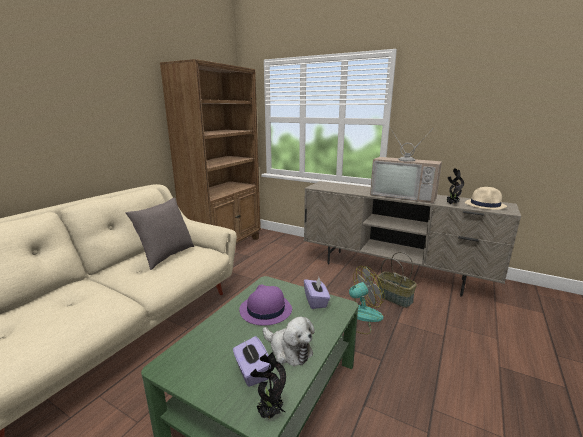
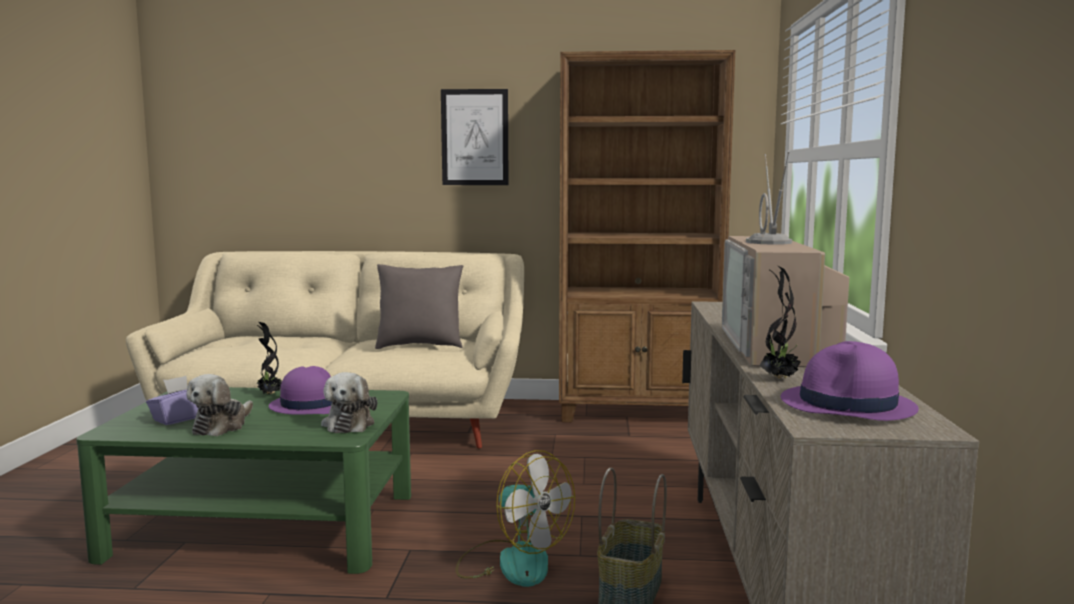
camera: 65 degrees right, 10 degrees down
potted plant [250,352,286,419] -> potted plant moved to [255,322,282,394]
purple tissue box [304,277,330,309] -> plush toy [321,372,377,433]
beige hat [465,187,507,210] -> purple hat [781,341,919,421]
none -> picture [441,89,508,185]

